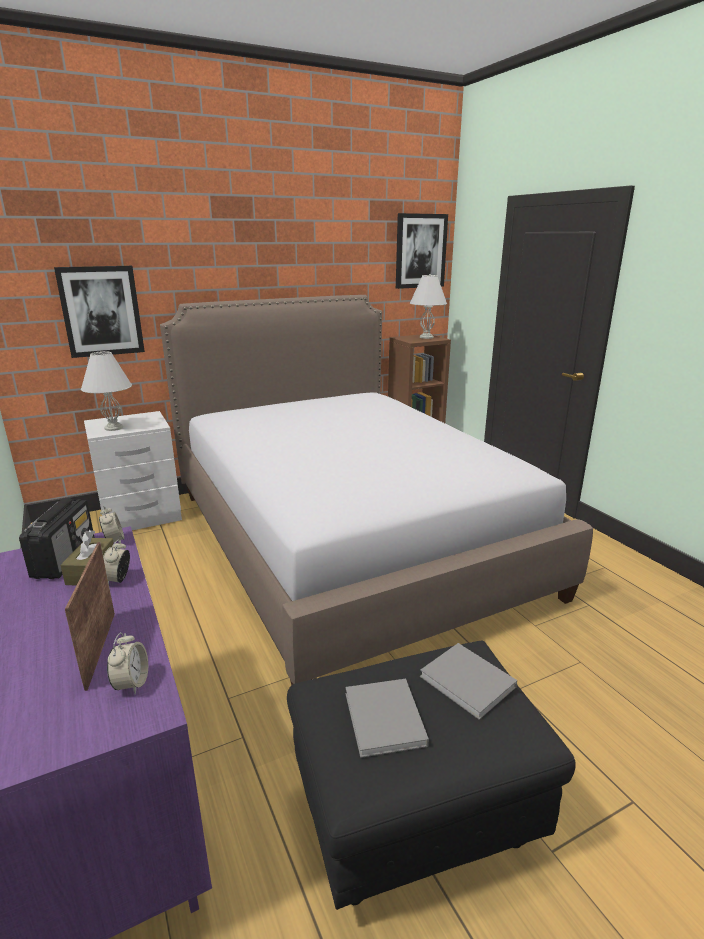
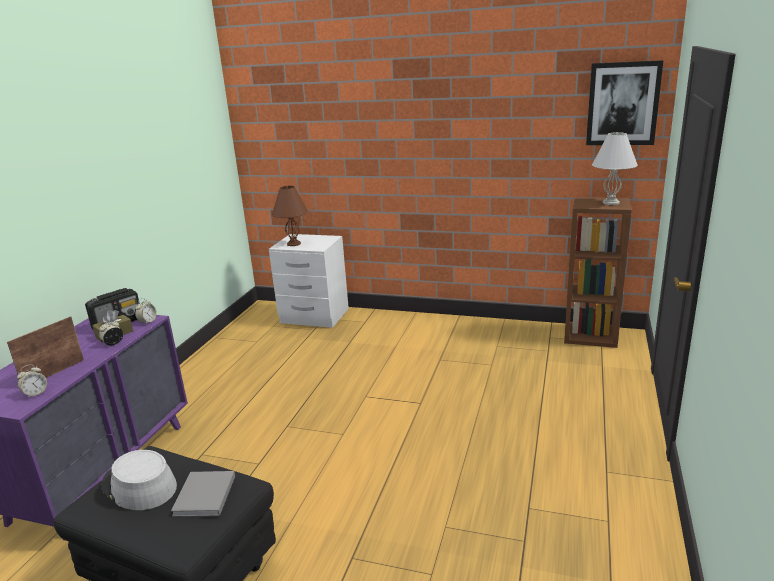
camera: 45 degrees right, 0 degrees up
picture [54,266,145,358] -> none
white table lamp [81,351,132,431] -> brown table lamp [272,185,308,246]
bed [160,295,593,685] -> none
grey book [345,679,429,758] -> grey hat [101,450,177,510]

